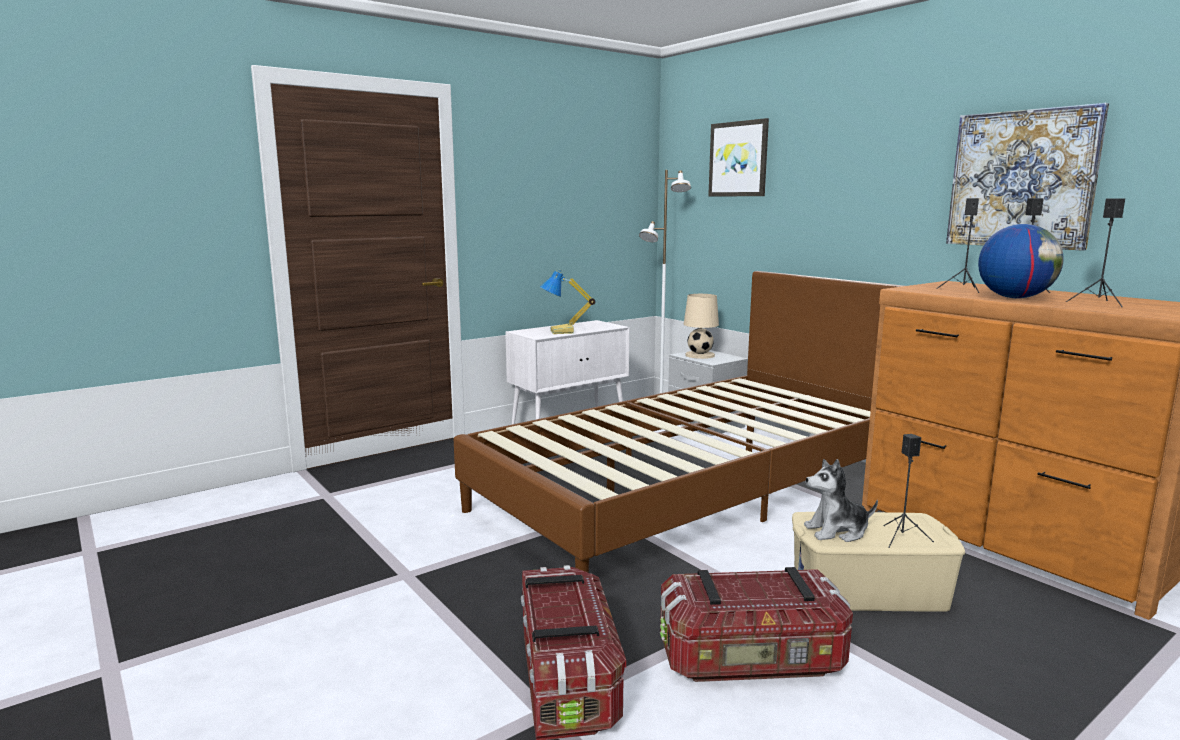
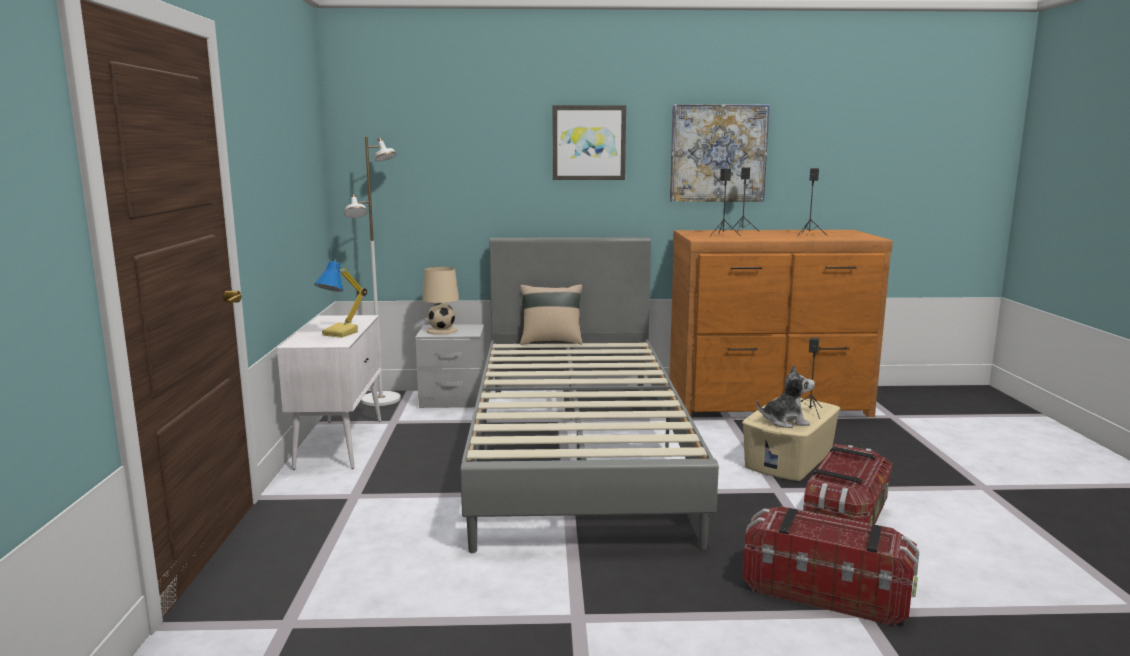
camera: 55 degrees left, 0 degrees up
brown bed [454,271,903,573] -> grey bed [461,237,719,553]
picture [708,118,769,196] -> picture moved to [553,105,626,180]
plush toy [804,459,878,542] -> plush toy turned 120 degrees counterclockwise [756,365,815,428]
globe [978,224,1064,299] -> none
none -> beige pillow [520,285,583,345]

